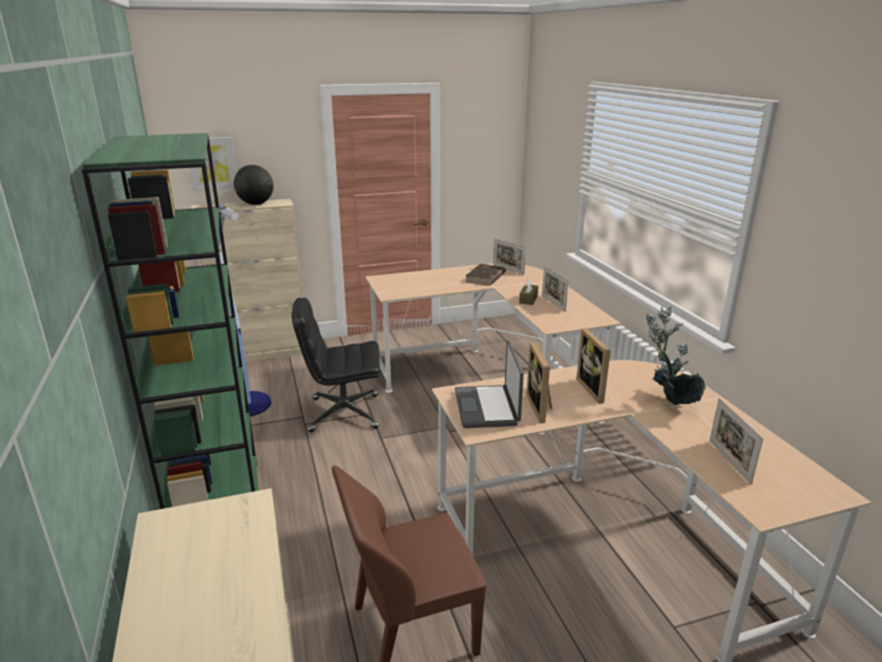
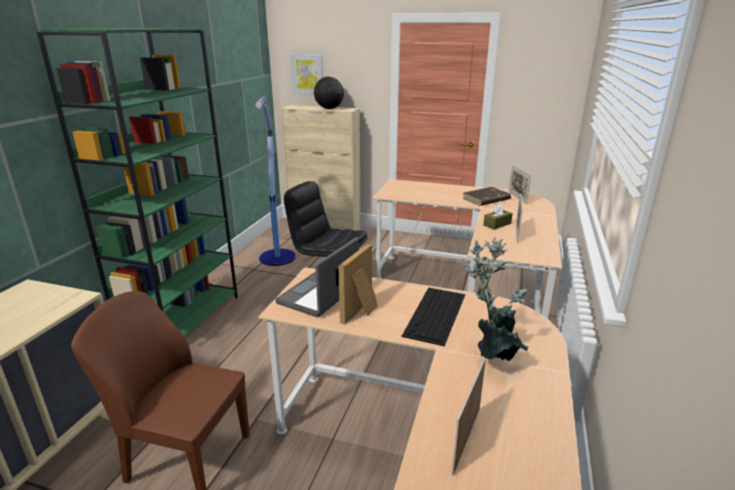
camera: 35 degrees right, 0 degrees up
picture frame [576,328,611,404] -> keyboard [402,287,465,346]

